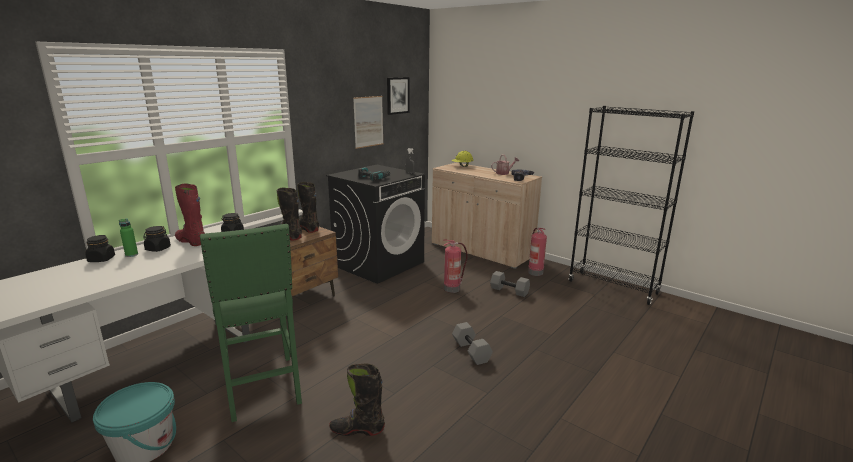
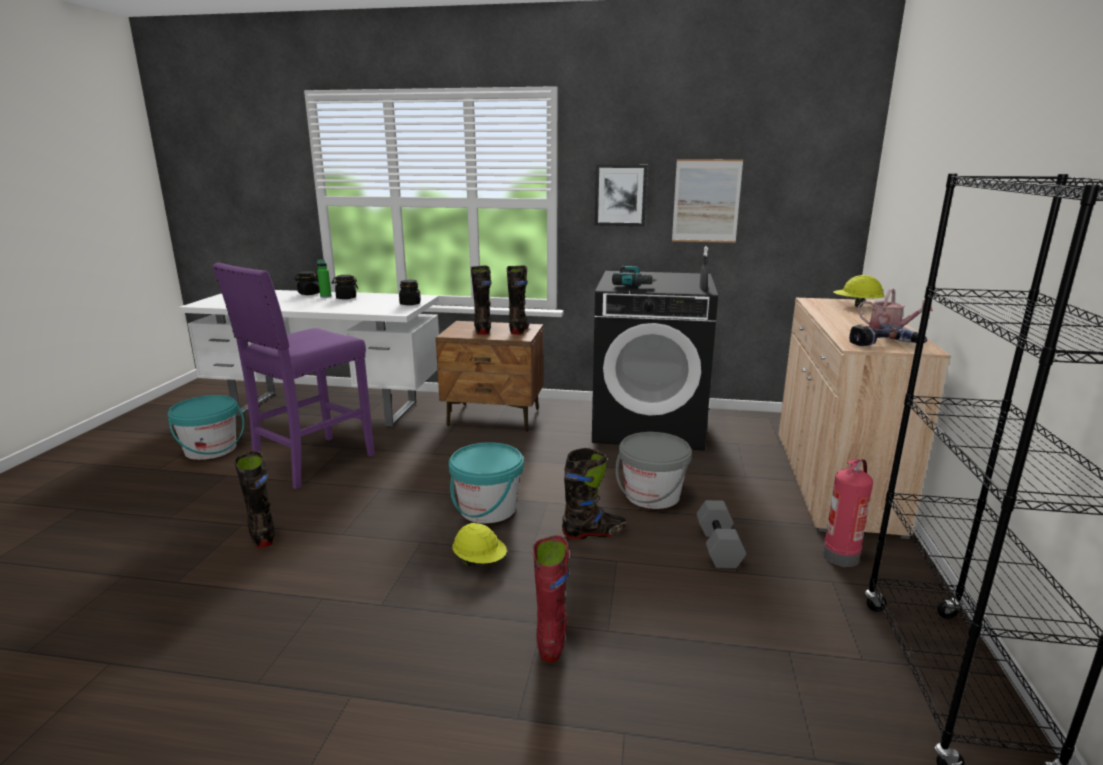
camera: 60 degrees right, 0 degrees up
red boot [175,183,205,246] -> red boot moved to [533,535,570,662]
green stool [200,224,302,422] -> purple stool [212,263,375,489]
picture [387,77,409,115] -> picture moved to [595,164,648,226]
fire extinguisher [443,239,468,293] -> grey bucket [616,432,692,509]
grey dumbbell [452,322,493,365] -> yellow hard hat [452,523,507,566]
none -> turquoise bucket [449,442,524,523]
none -> black boot [562,448,627,539]

